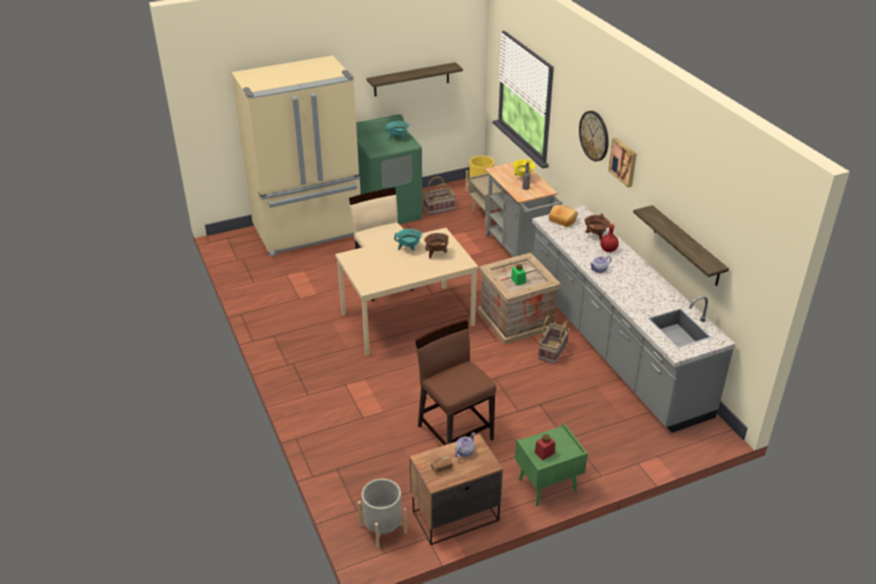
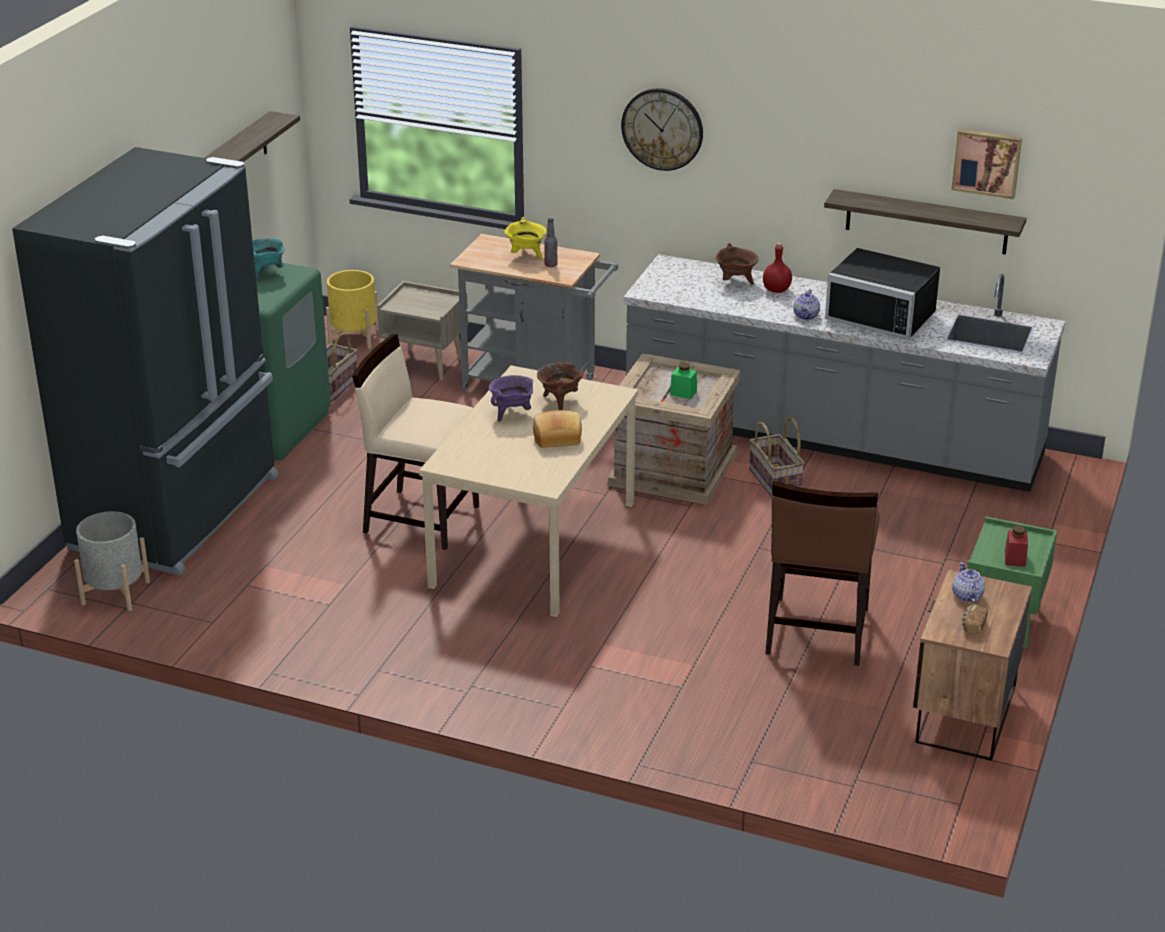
camera: 45 degrees left, 5 degrees down
beige fridge [231,55,361,257] -> black fridge [12,147,278,575]
grey planter [358,479,407,549] -> grey planter moved to [74,511,150,611]
turquoise cooking pot [394,229,422,251] -> purple cooking pot [489,375,534,422]
brown chair [415,320,496,445] -> brown chair turned 90 degrees counterclockwise [766,481,879,666]
bread [549,205,578,227] -> bread moved to [533,410,582,448]
picture [608,138,637,188] -> picture moved to [951,129,1022,199]
none -> black microwave [825,248,940,340]

